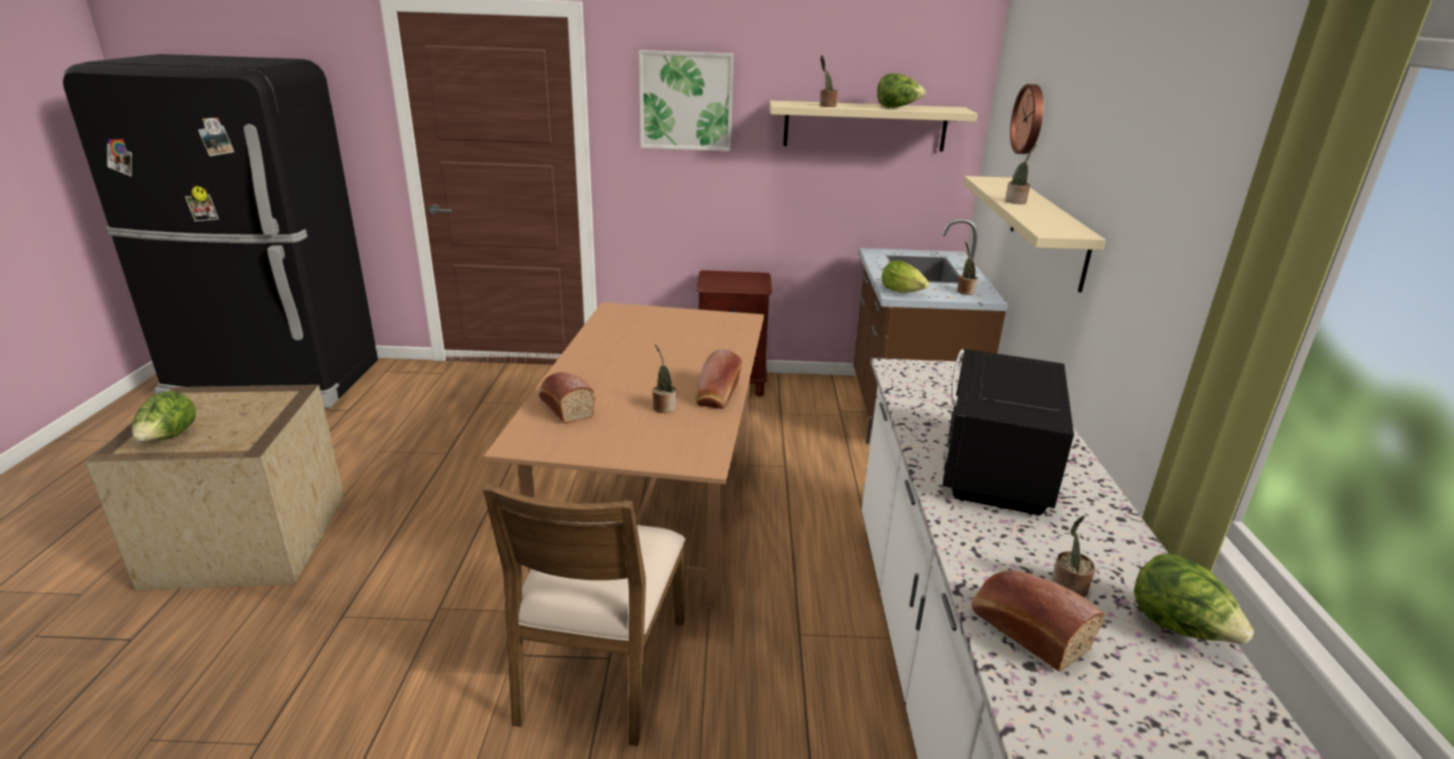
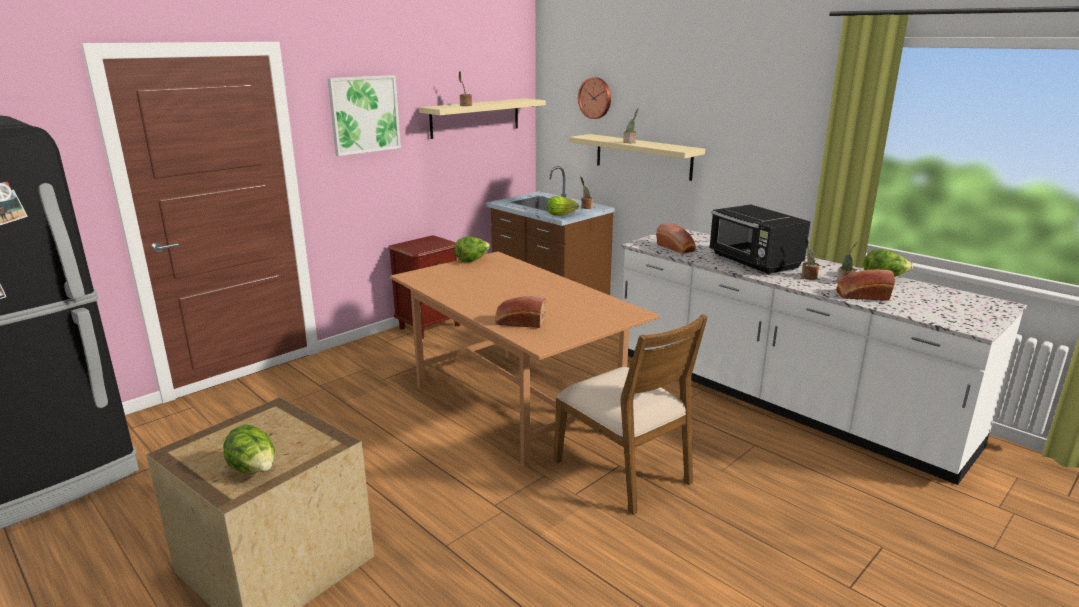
camera: 45 degrees left, 5 degrees down
potted plant [652,344,676,413] -> potted plant moved to [801,235,820,280]
bread [695,349,742,409] -> bread moved to [656,223,696,254]
lettuce [877,73,926,108] -> lettuce moved to [454,236,490,263]

